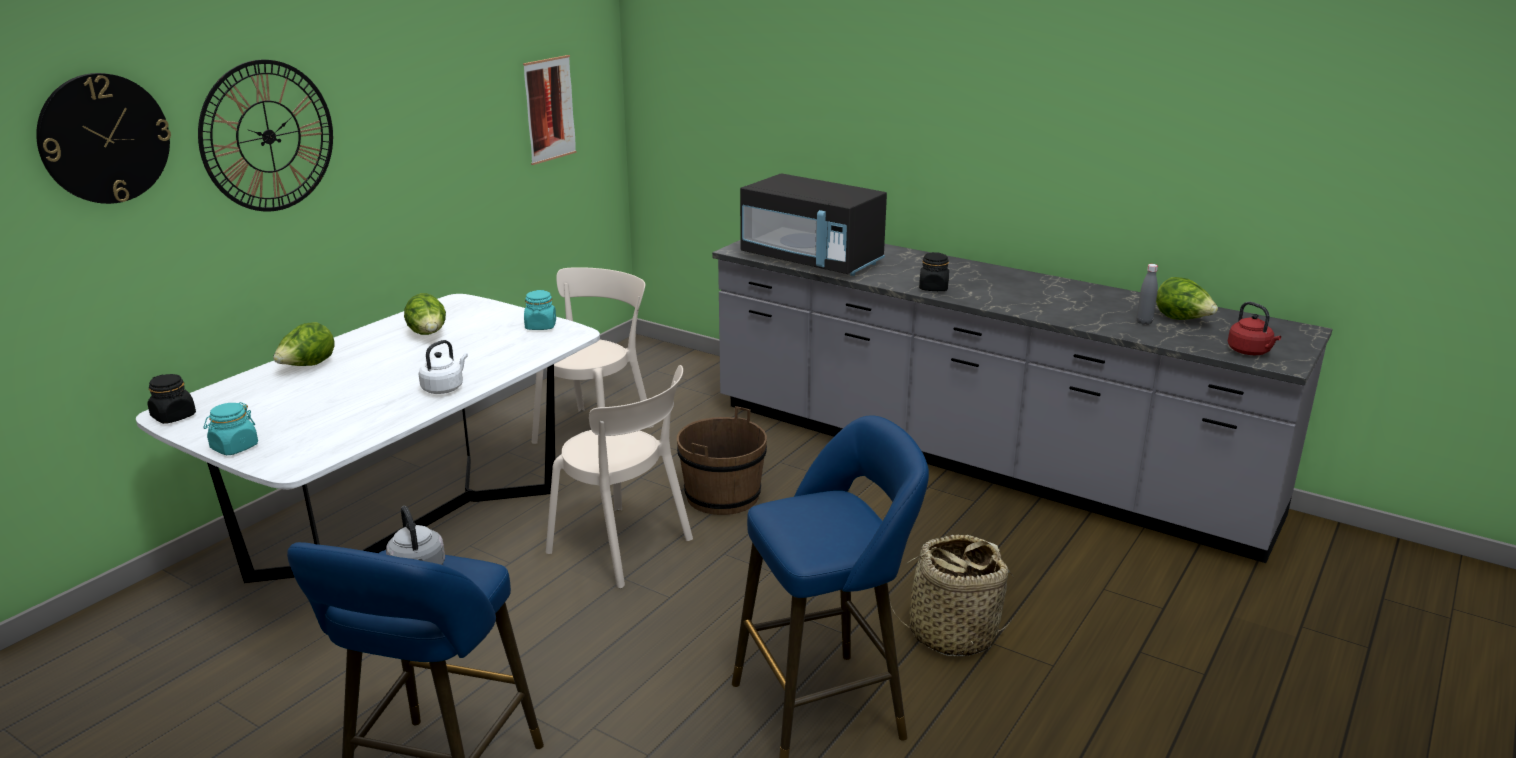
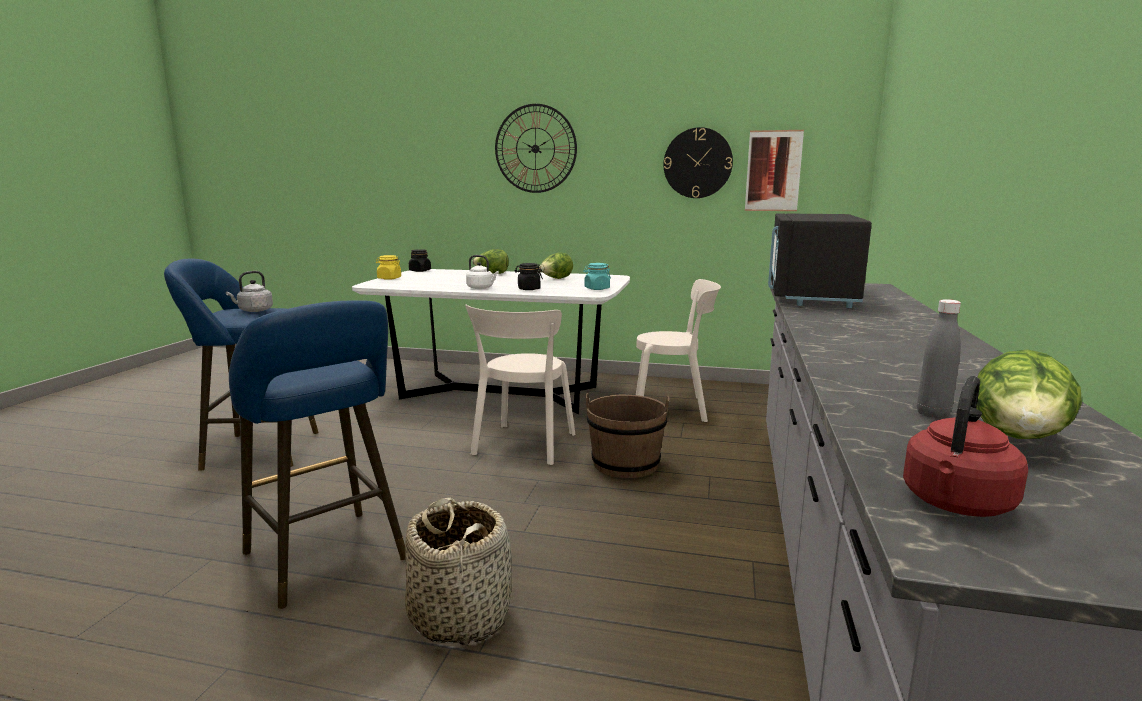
camera: 70 degrees right, 10 degrees down
wall clock [36,73,171,204] -> wall clock moved to [664,127,733,198]
turquoise jar [204,402,258,455] -> yellow jar [376,255,401,280]
black jar [919,252,949,291] -> black jar moved to [514,263,543,290]

